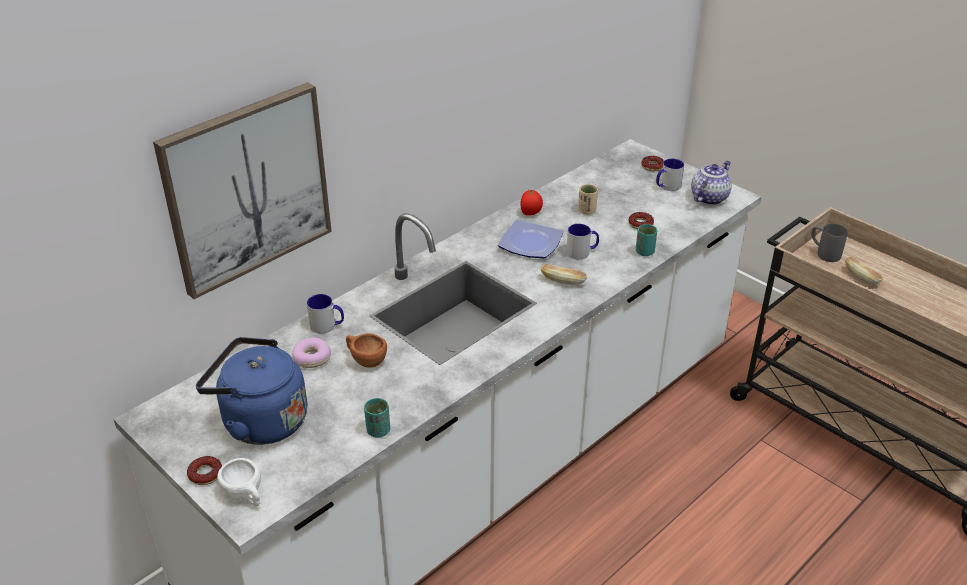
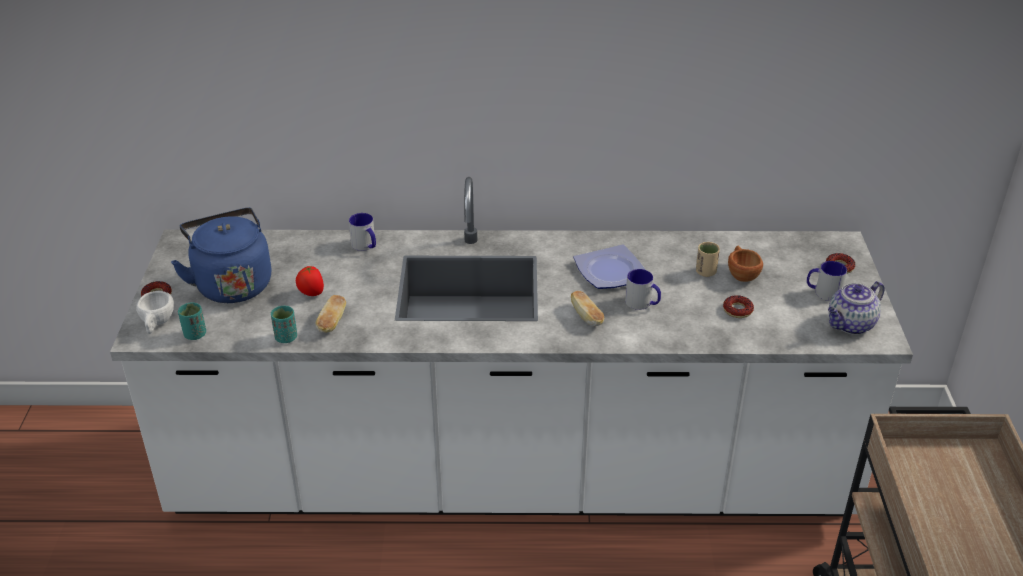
camera: 45 degrees right, 0 degrees up
picture [153,83,332,299] -> none
donut [292,337,331,368] -> none
brown cup [346,333,387,368] -> brown cup moved to [728,246,763,282]
tomato [520,190,543,215] -> tomato moved to [296,266,324,296]
turquoise cup [636,224,657,256] -> turquoise cup moved to [178,303,206,340]
teapot [691,161,732,205] -> teapot turned 150 degrees clockwise [828,281,884,335]
grey mug [811,224,848,262] -> none
bread [845,257,883,284] -> bread moved to [315,295,346,333]

